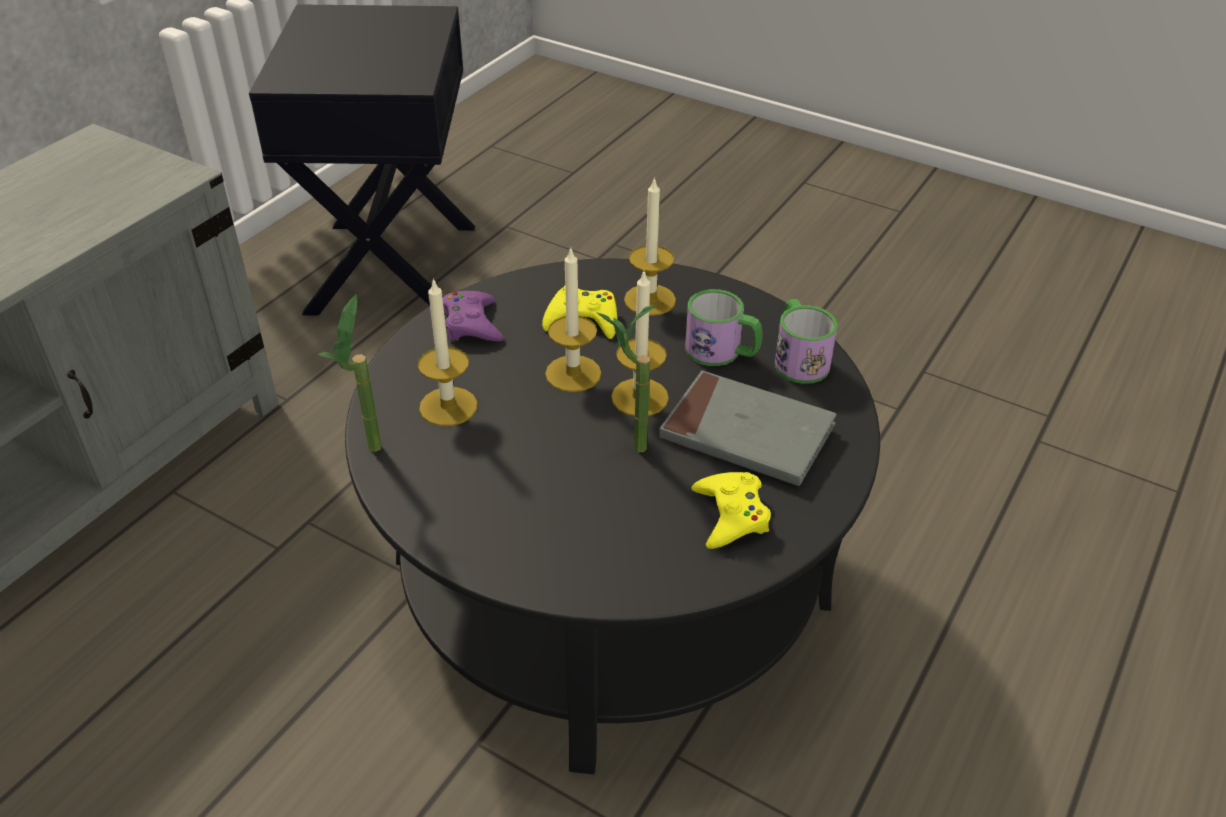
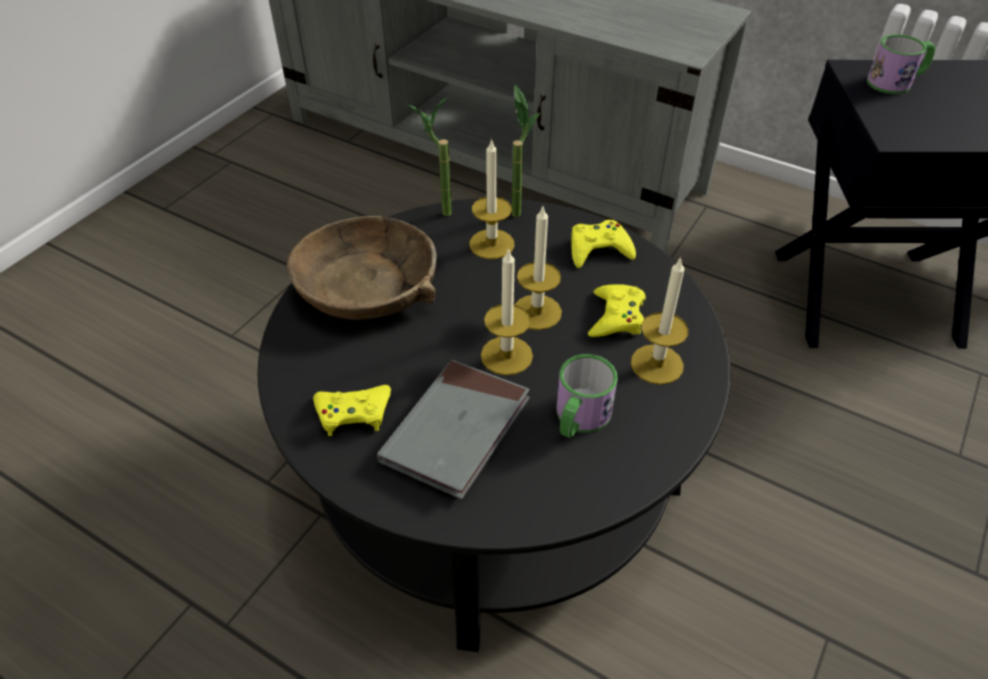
camera: 90 degrees right, 5 degrees up
purple game controller [443,291,504,341] -> yellow game controller [571,220,636,268]
potted plant [596,305,657,452] -> potted plant moved to [512,85,540,217]
mug [775,299,838,384] -> mug moved to [867,34,936,94]
none -> brown bowl [287,216,437,320]

